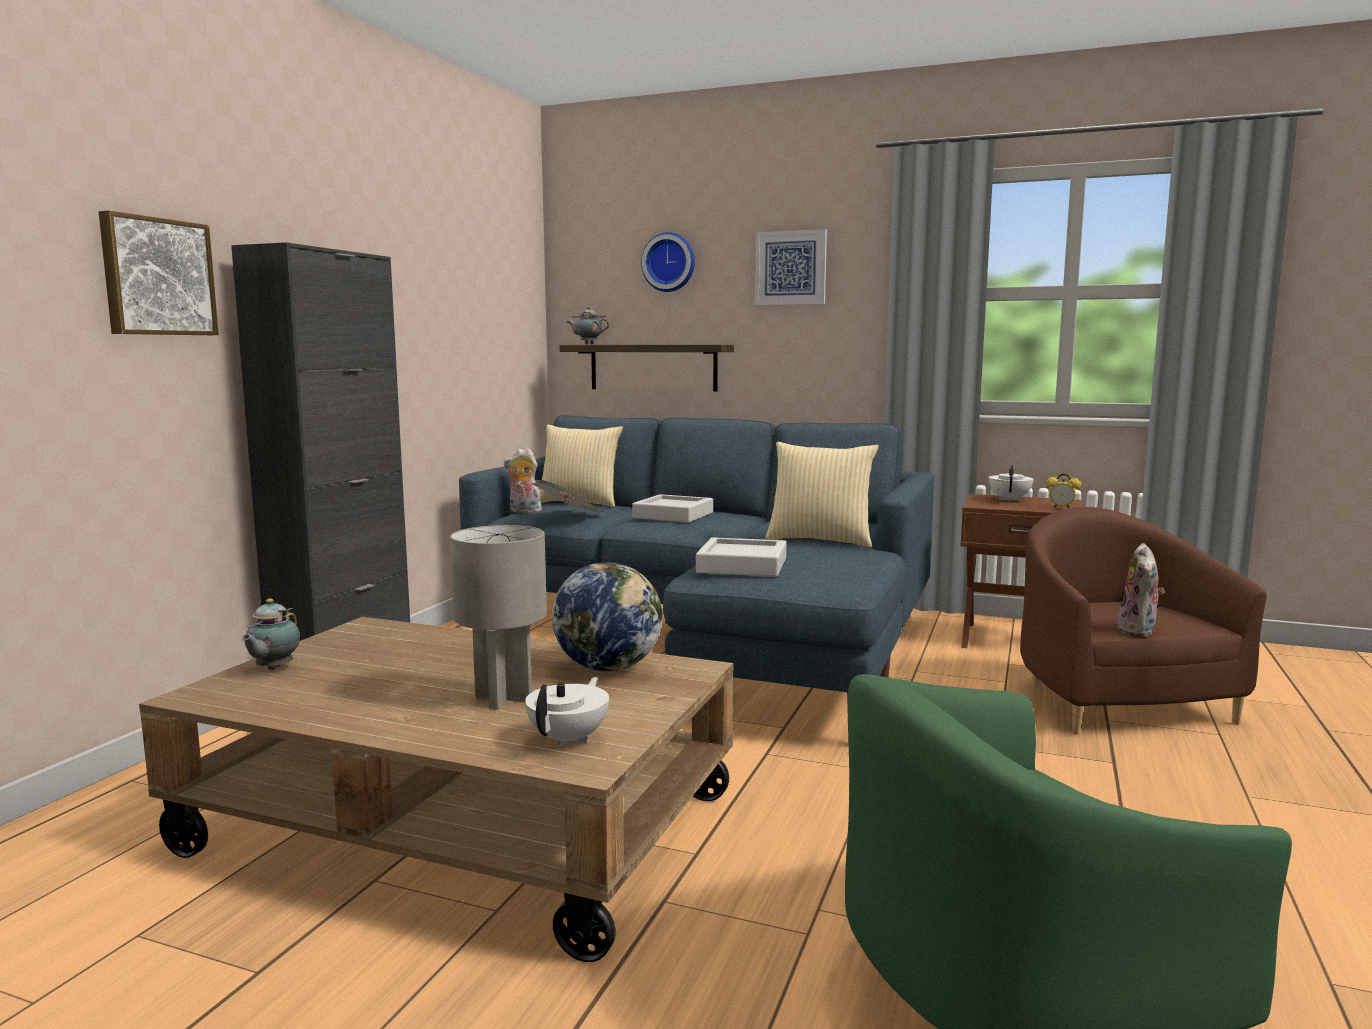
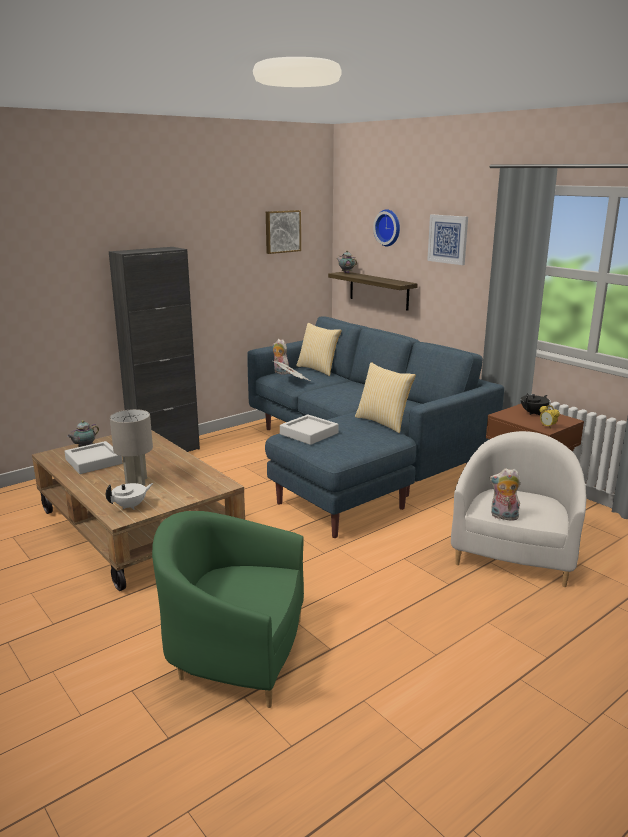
camera: 30 degrees right, 10 degrees up
picture [99,210,219,335] -> picture moved to [266,210,301,254]
globe [552,562,662,672] -> none
grey tray [632,494,713,523] -> grey tray moved to [65,441,122,474]
white teapot [989,465,1033,502] -> black teapot [521,393,550,415]
brown armchair [1020,507,1266,735] -> white armchair [451,431,587,587]
plush toy [1118,543,1165,636] -> plush toy turned 60 degrees clockwise [490,468,521,521]

